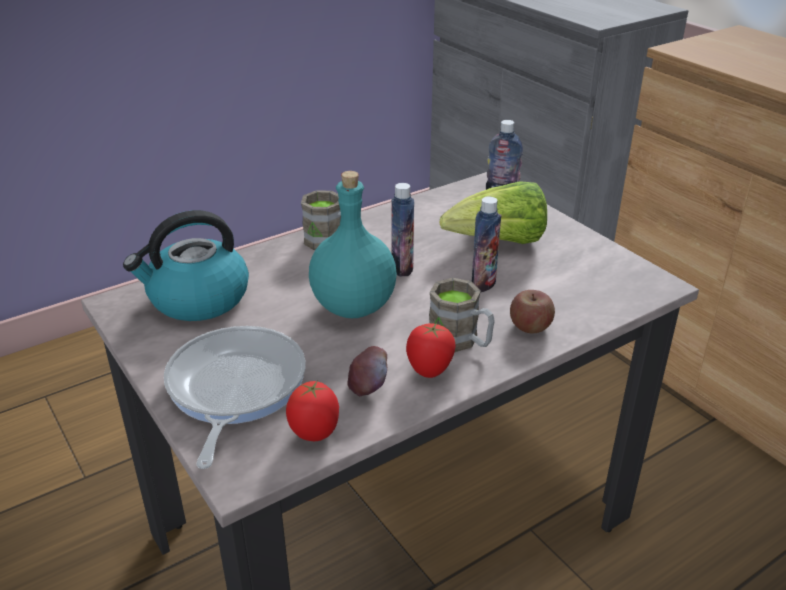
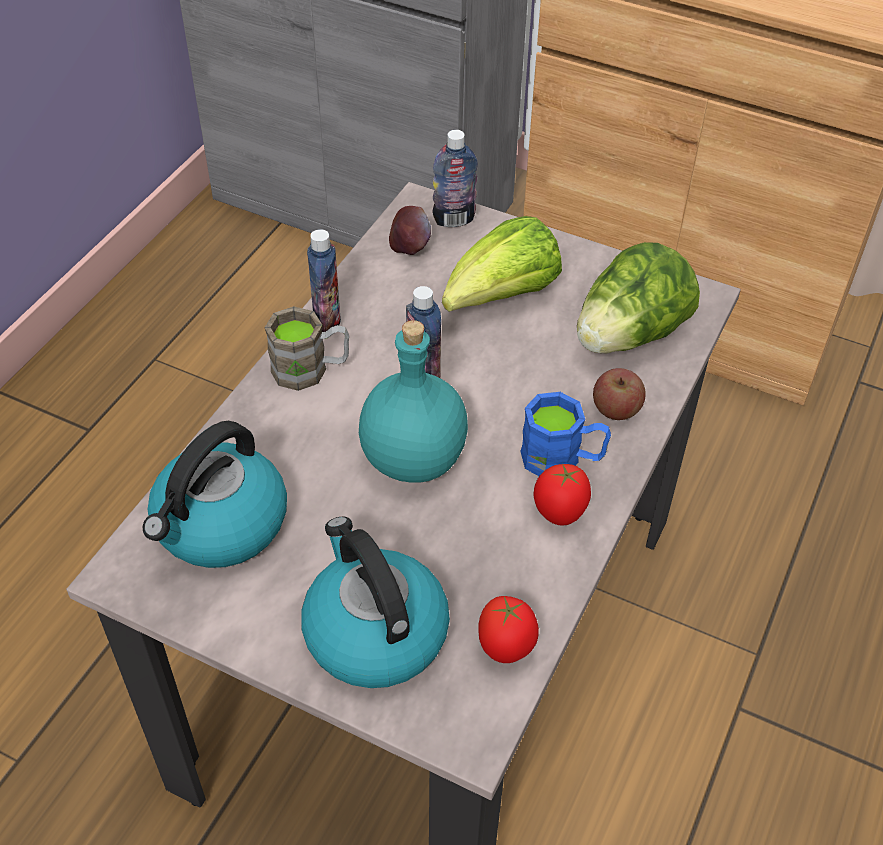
camera: 30 degrees left, 15 degrees up
frying pan [164,326,306,469] -> kettle [301,517,450,688]
apple [347,346,387,397] -> apple moved to [389,206,431,255]
brown mug [429,278,495,352] -> blue mug [520,392,611,476]
bottle [472,197,501,293] -> bottle moved to [307,229,341,335]
none -> lettuce [577,242,700,354]

